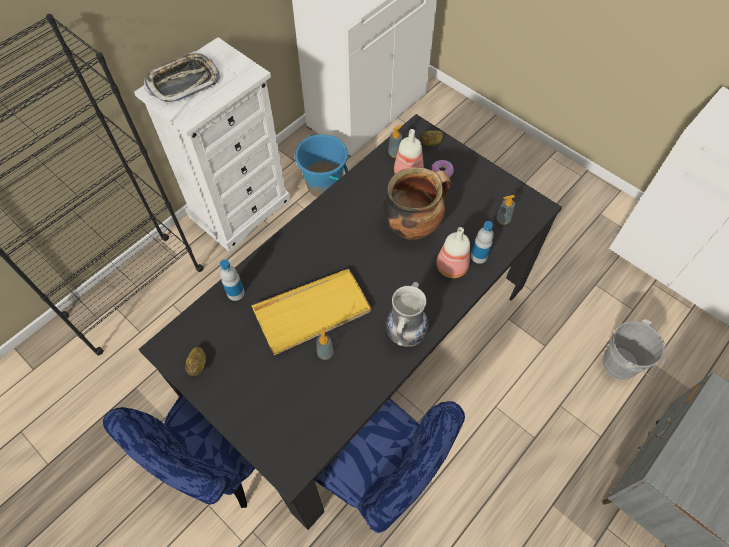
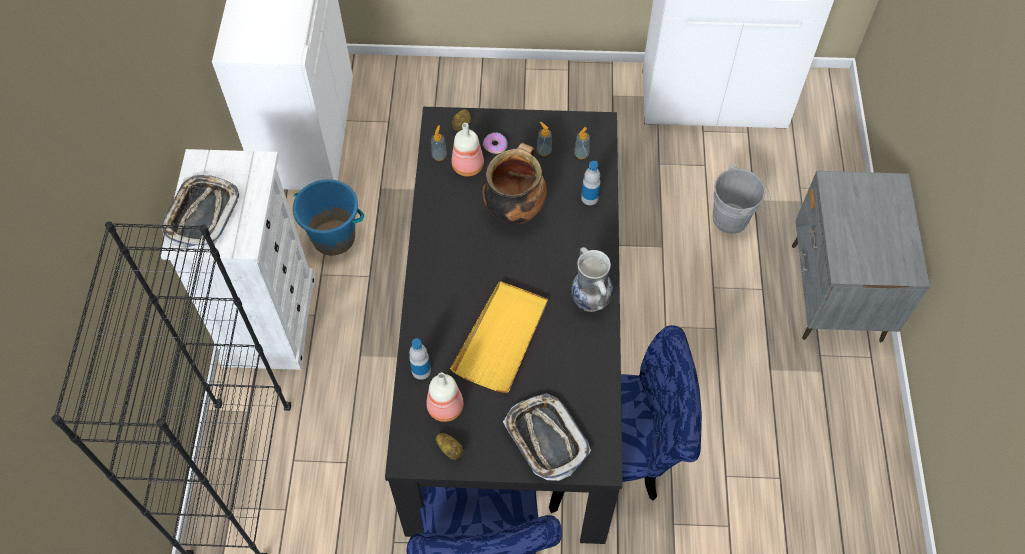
camera: 40 degrees left, 0 degrees up
soap dispenser [316,327,334,360] -> soap dispenser moved to [537,122,552,156]
bottle [436,227,470,278] -> bottle moved to [426,372,464,422]
none -> tray [503,394,591,481]

